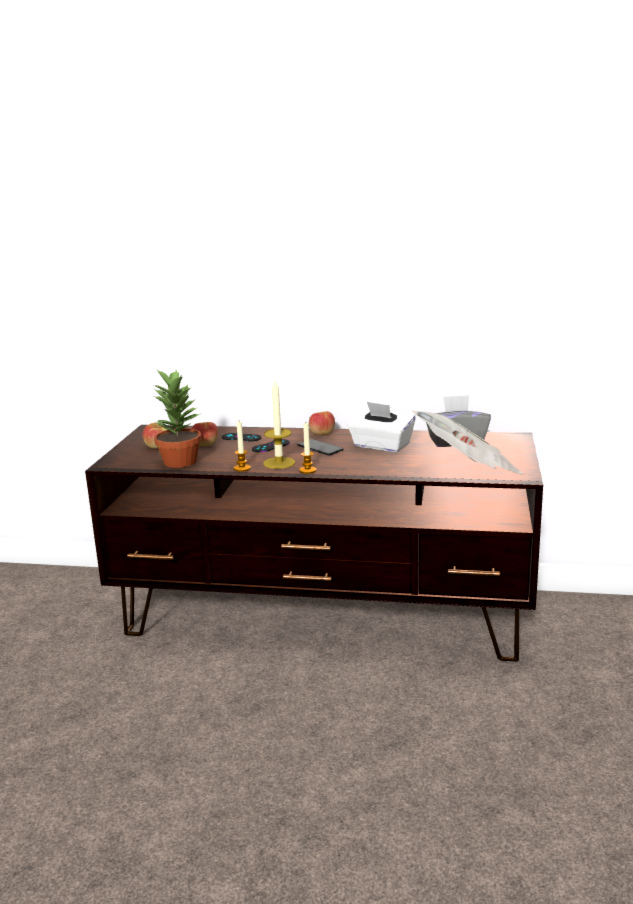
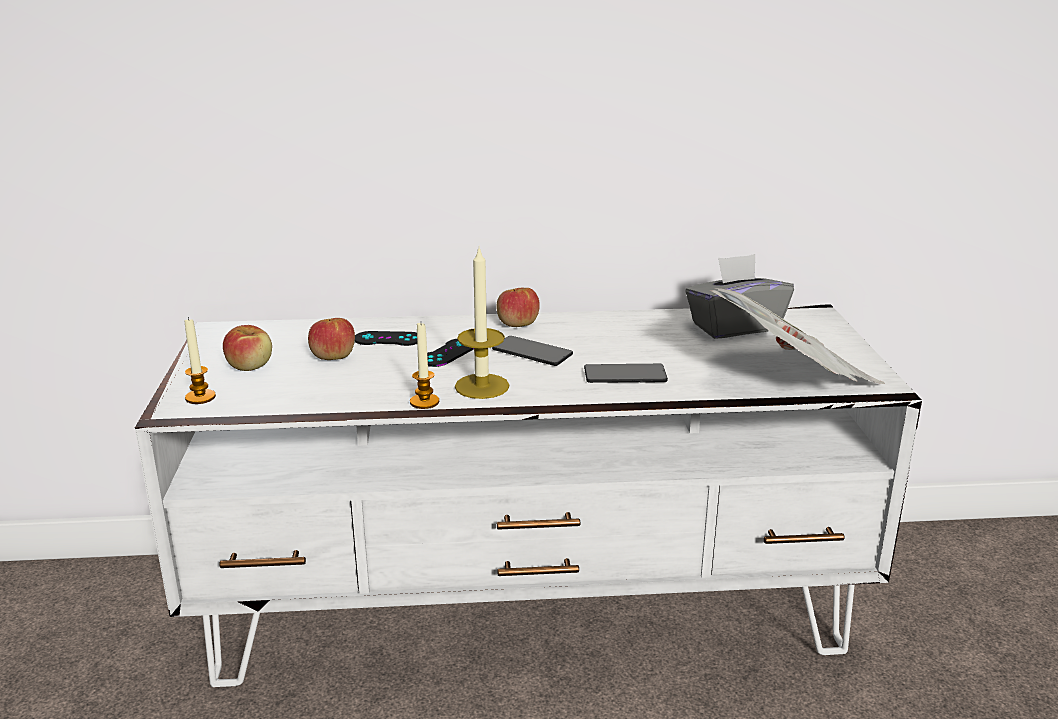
camera: 15 degrees left, 5 degrees up
brown tv stand [85,425,543,662] -> white tv stand [135,304,922,687]
potted plant [154,369,202,468] -> none
candle [299,423,317,474] -> candle moved to [184,317,216,404]
white tissue box [348,402,416,452] -> none
none -> phone [584,364,668,383]

